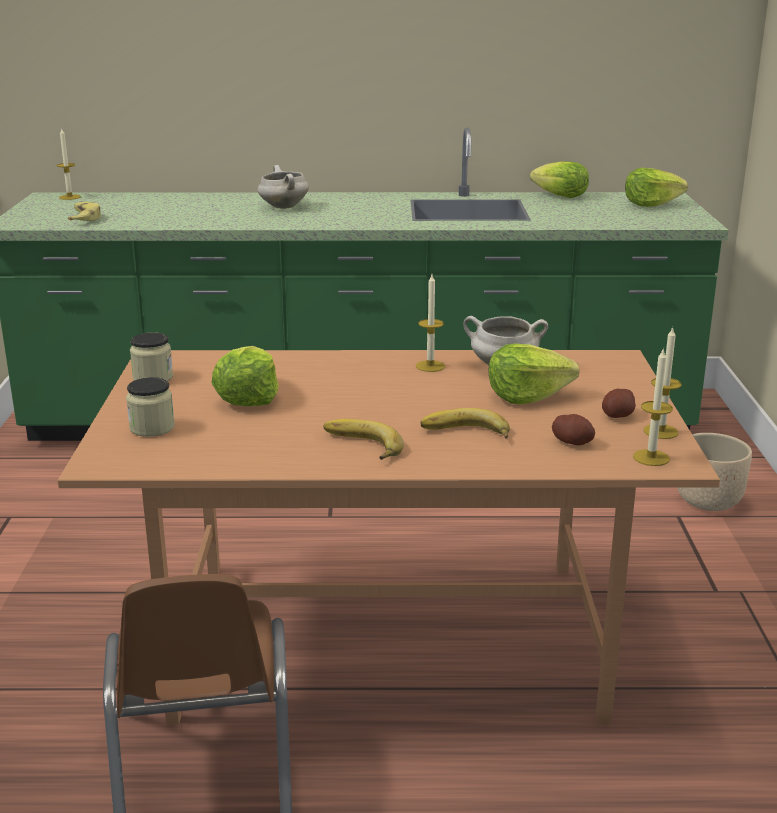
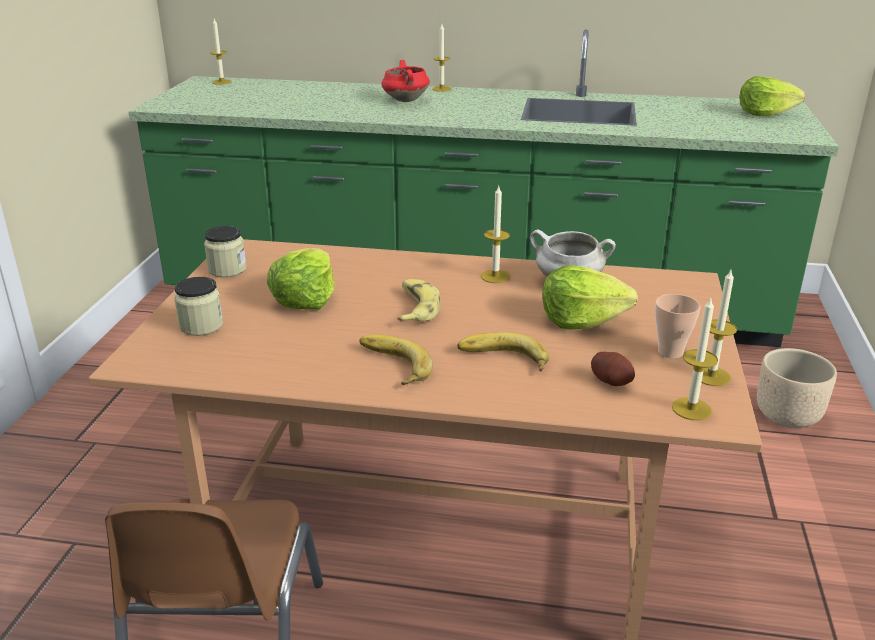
camera: 10 degrees right, 5 degrees up
banana [68,202,101,221] -> banana moved to [397,279,440,322]
white cooking pot [258,165,309,209] -> red cooking pot [381,60,430,102]
lettuce [530,161,589,198] -> none
potato [602,389,636,418] -> cup [655,294,700,358]
none -> candle [432,24,452,92]

